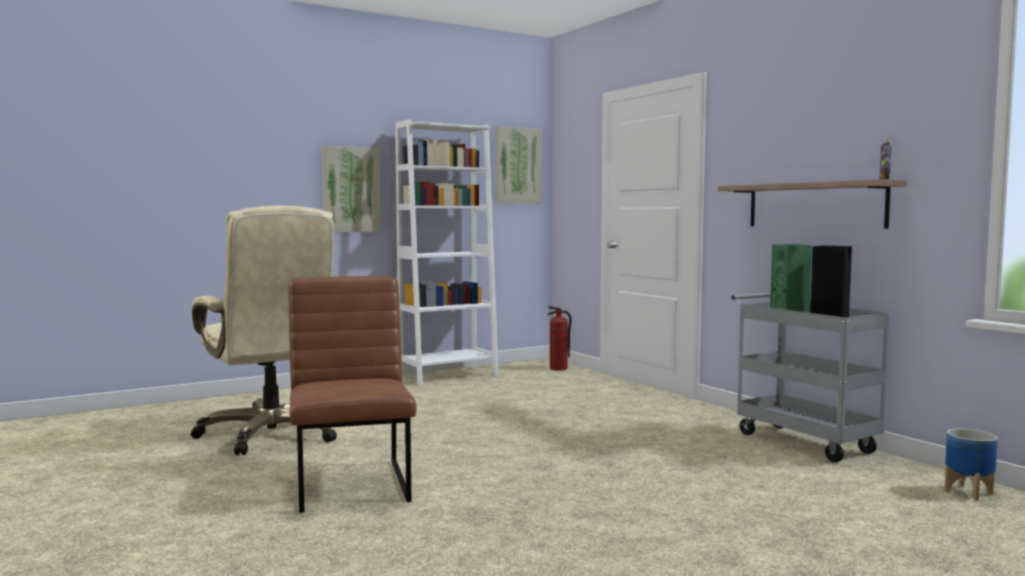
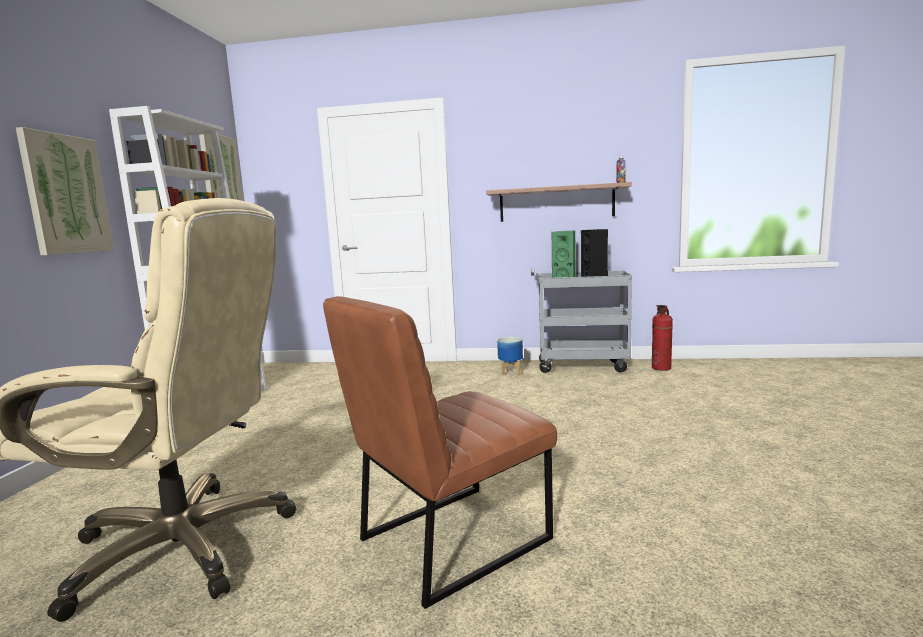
camera: 50 degrees left, 5 degrees up
brown chair [288,276,416,513] -> brown chair turned 60 degrees counterclockwise [323,296,557,609]
fire extinguisher [547,306,572,371] -> fire extinguisher moved to [652,305,673,371]
planter [945,429,998,501] -> planter moved to [497,337,523,375]

